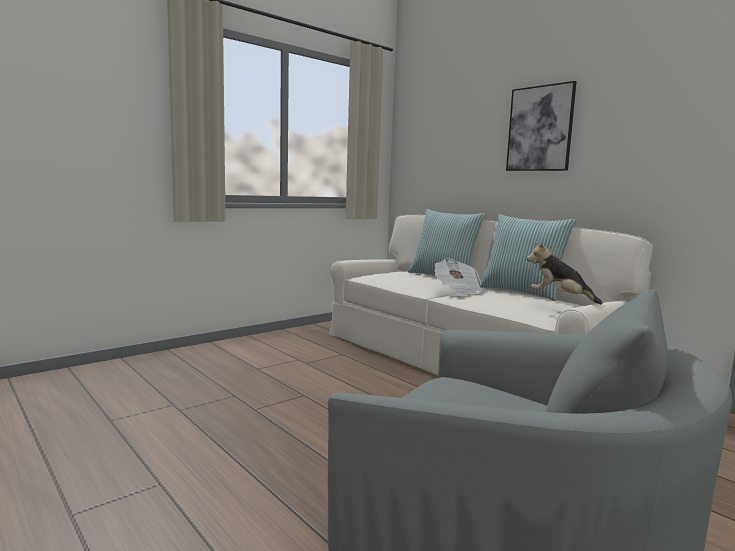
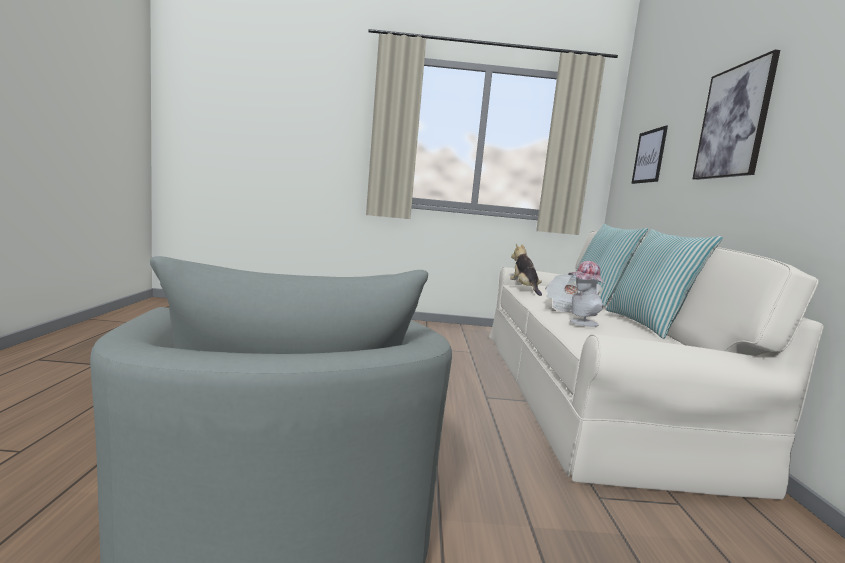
camera: 40 degrees right, 0 degrees up
plush toy [527,242,602,304] -> plush toy moved to [510,244,542,296]
none -> hat [569,261,605,327]
none -> picture [631,126,668,184]

